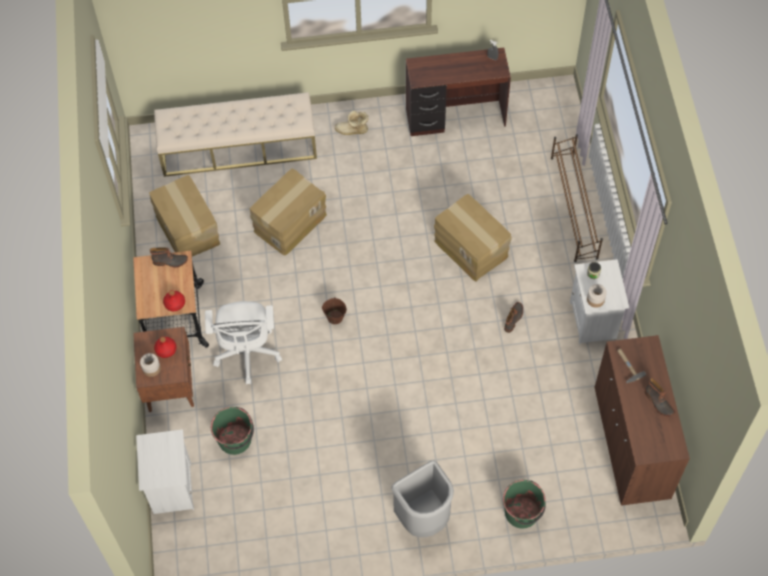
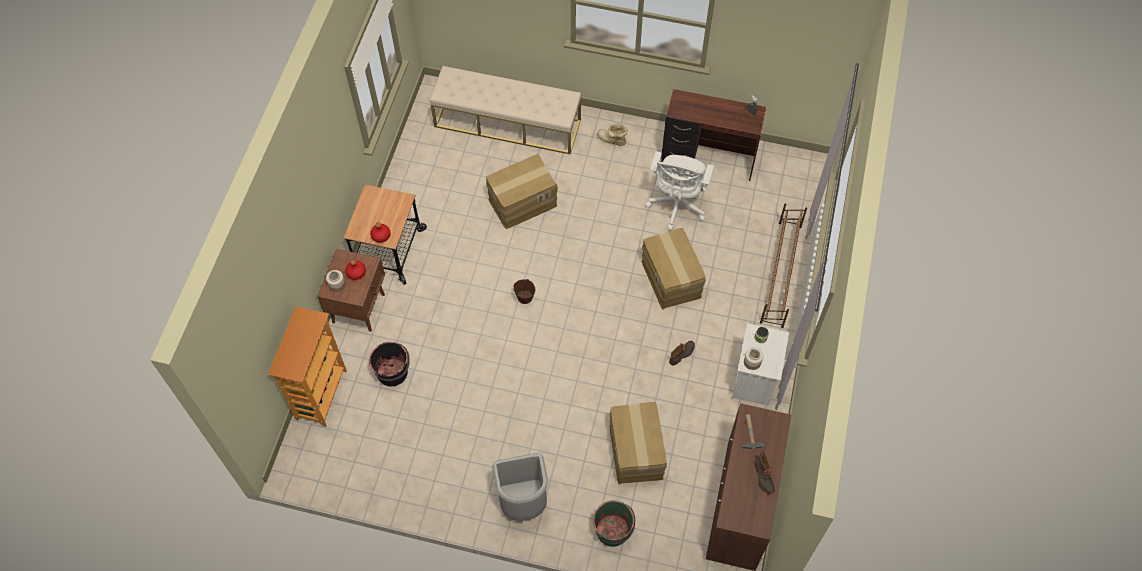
camera: 20 degrees right, 0 degrees up
white nightstand [136,429,194,514] -> bookcase [268,306,347,427]
cardboard box [149,175,220,256] -> cardboard box moved to [610,402,667,485]
boot [150,247,188,267] -> none
white office chair [205,301,282,384] -> white office chair moved to [645,151,714,231]
green bucket [211,407,254,455] -> black bucket [369,342,410,386]

